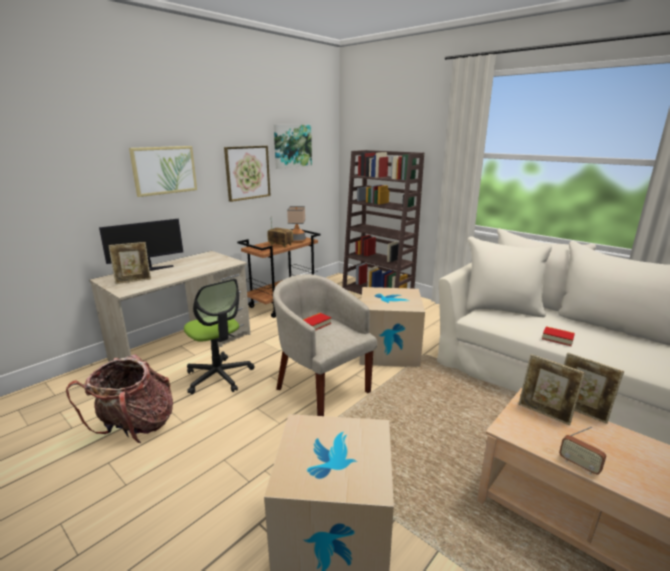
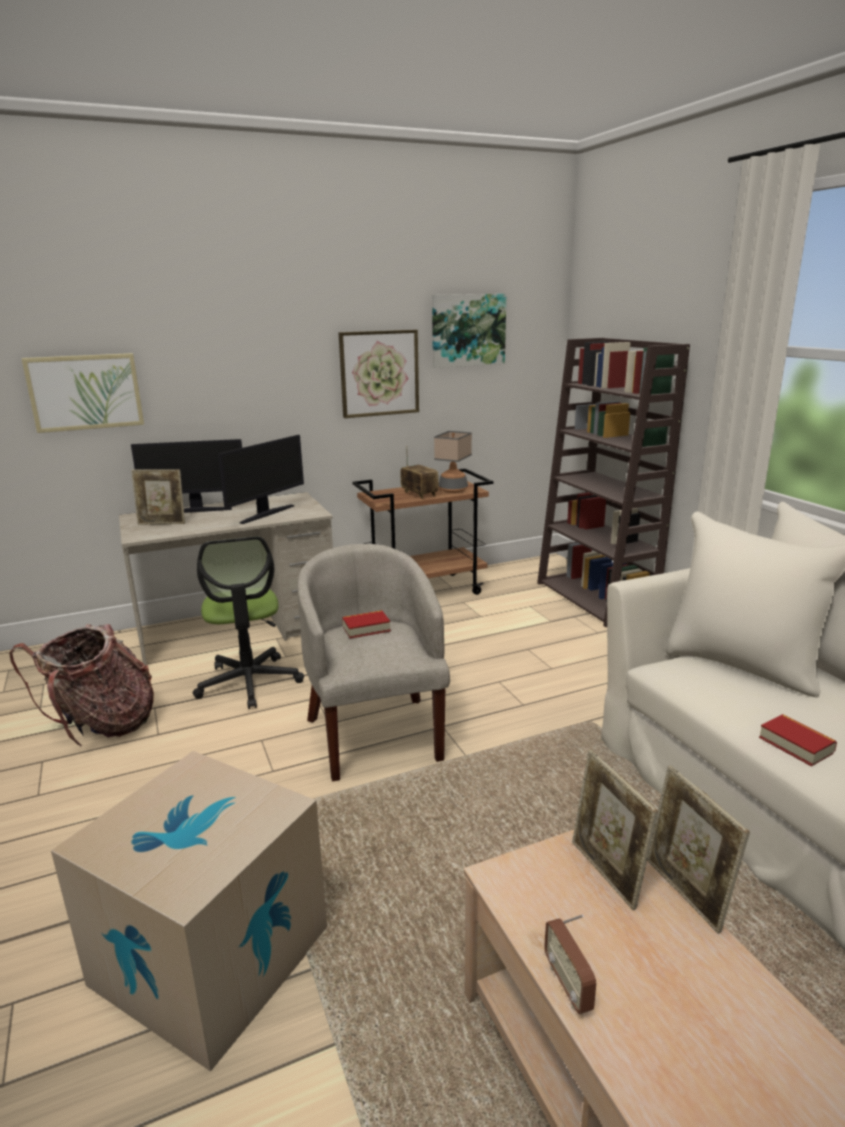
camera: 25 degrees right, 0 degrees up
picture [129,146,197,197] -> picture moved to [21,353,144,433]
cardboard box [359,287,425,367] -> none
none -> monitor [218,435,304,524]

